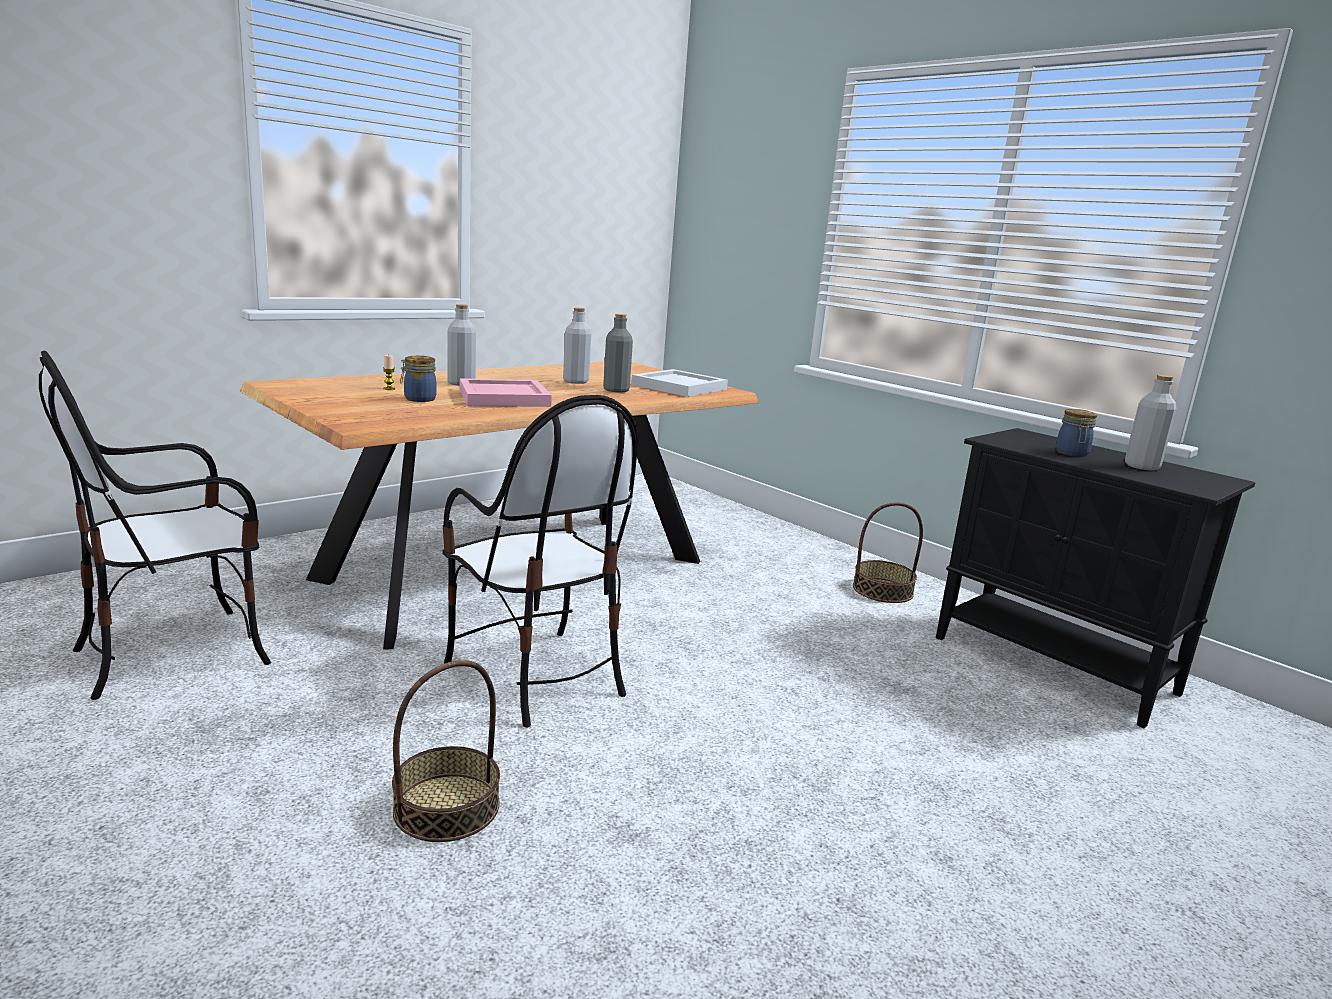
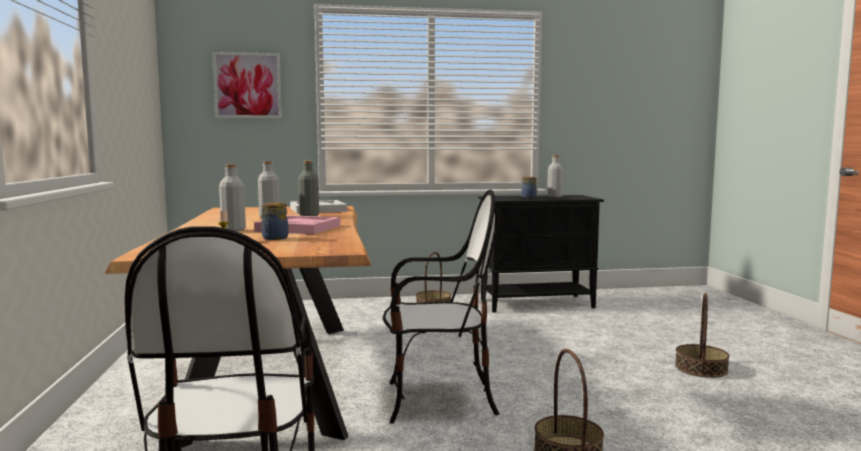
camera: 55 degrees left, 10 degrees down
none -> picture [212,52,282,118]
none -> basket [675,293,730,378]

